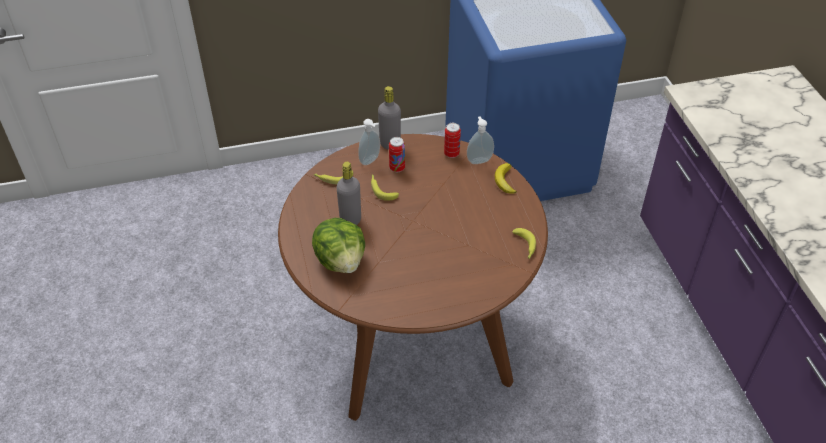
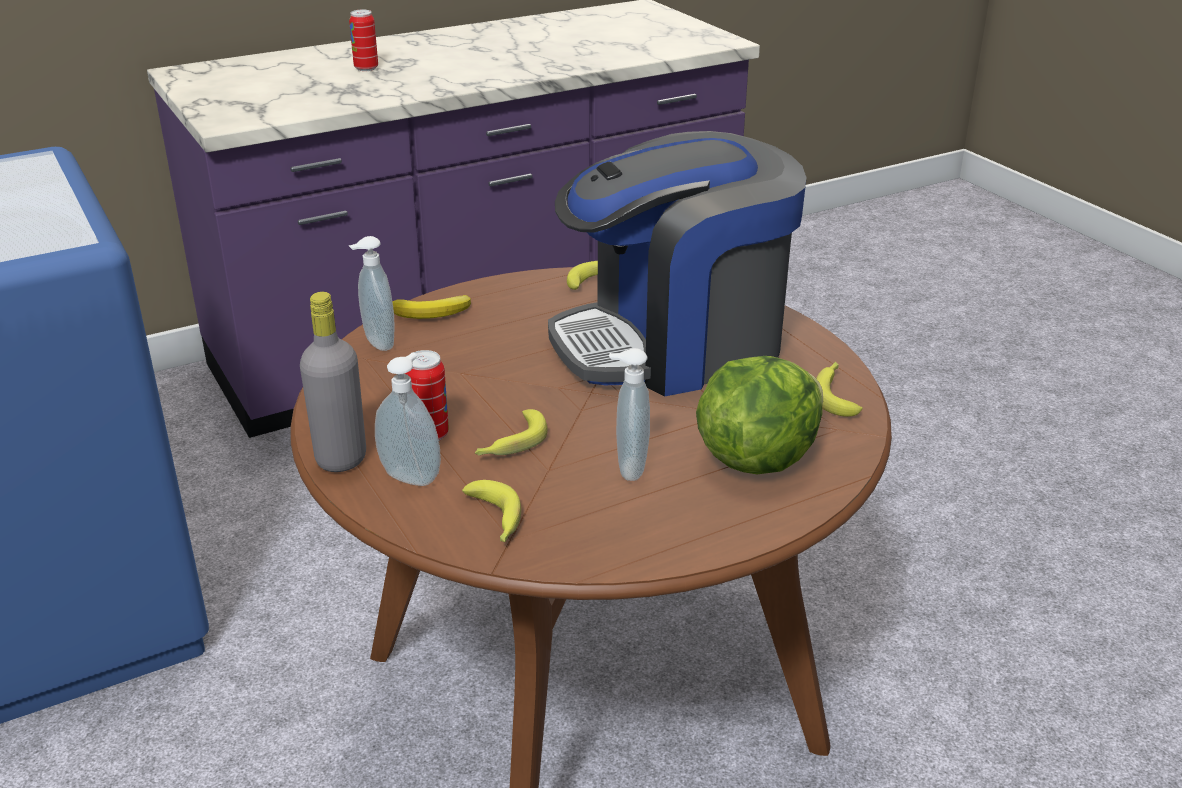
camera: 105 degrees left, 15 degrees down
grey bottle [336,162,361,225] -> soap dispenser [609,348,650,481]
can [444,123,461,158] -> can moved to [349,10,378,71]
none -> coffee machine [548,131,807,396]
none -> banana [816,362,863,417]

